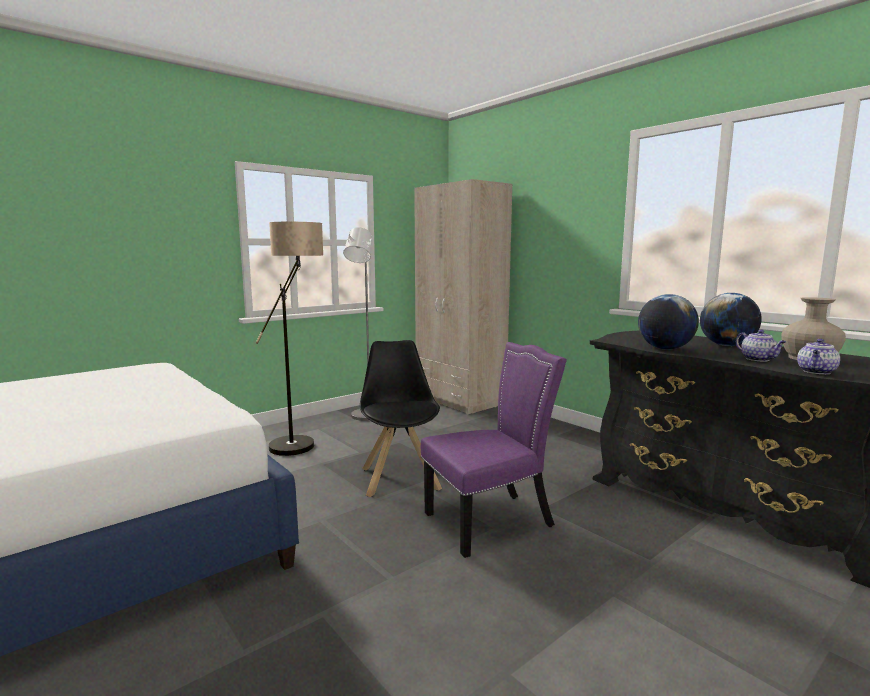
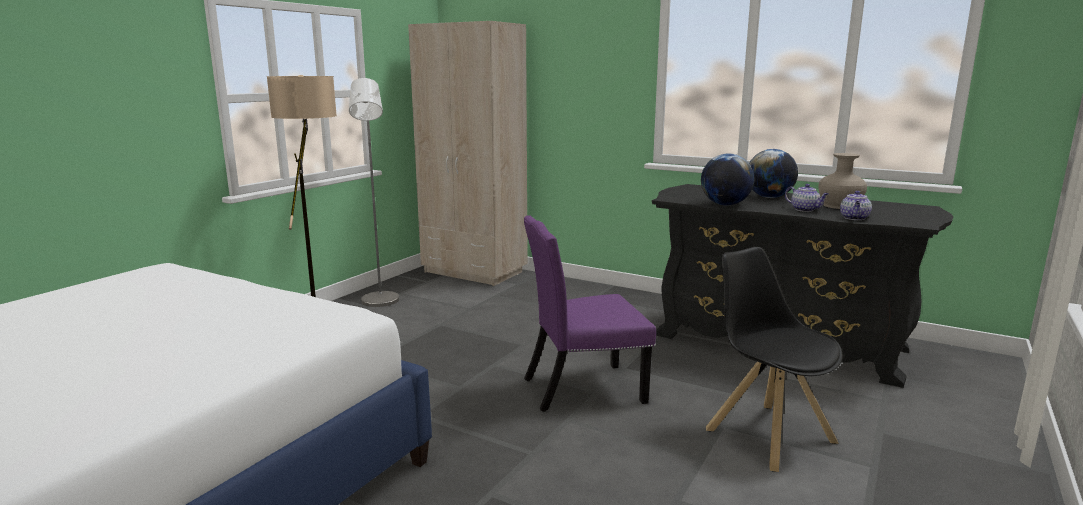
camera: 20 degrees left, 5 degrees up
black chair [360,340,442,497] -> black chair moved to [706,247,843,472]
purple chair [420,342,567,558] -> purple chair turned 150 degrees counterclockwise [524,215,656,412]

